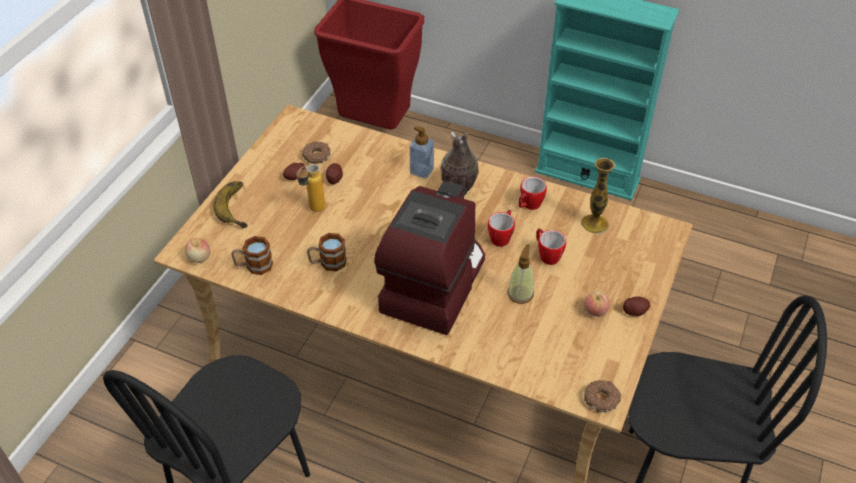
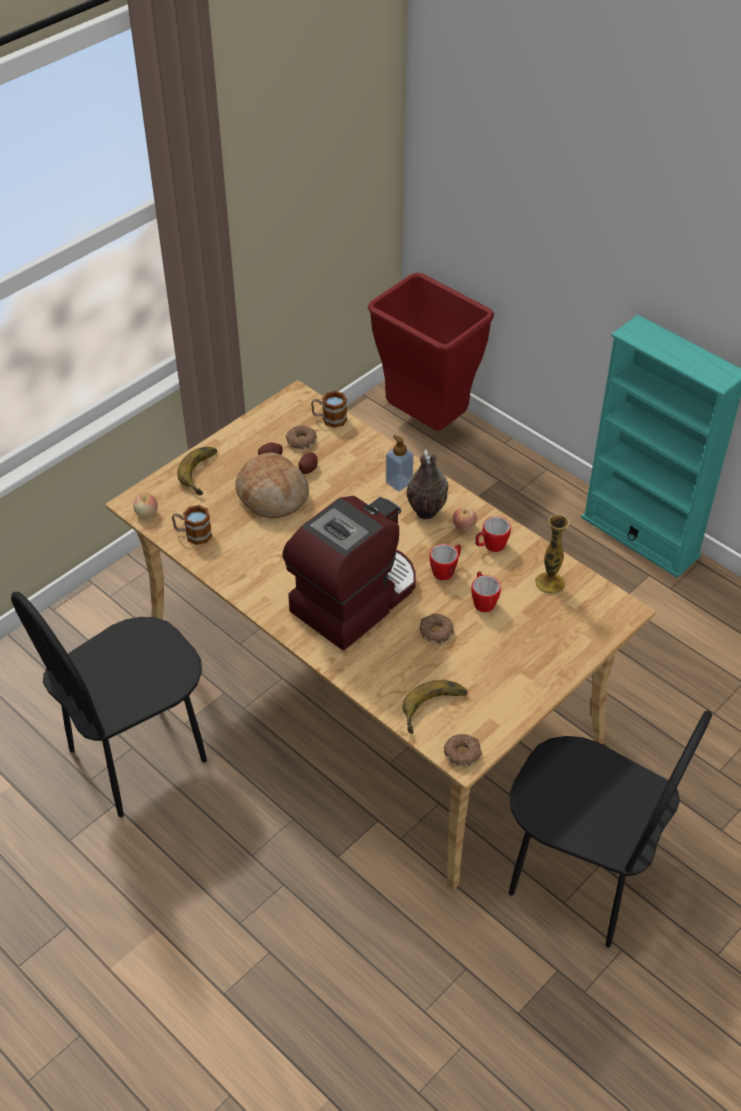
camera: 20 degrees right, 0 degrees up
bottle [296,164,325,212] -> bread [235,452,309,518]
mug [307,233,347,271] -> mug moved to [311,391,347,428]
soap dispenser [507,244,534,304] -> donut [419,613,454,644]
apple [583,291,610,317] -> apple moved to [453,507,477,531]
potato [623,296,650,316] -> none
none -> banana [402,680,468,734]

